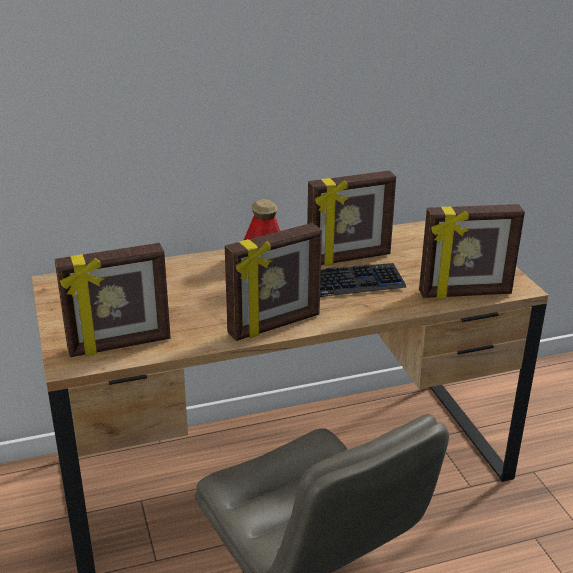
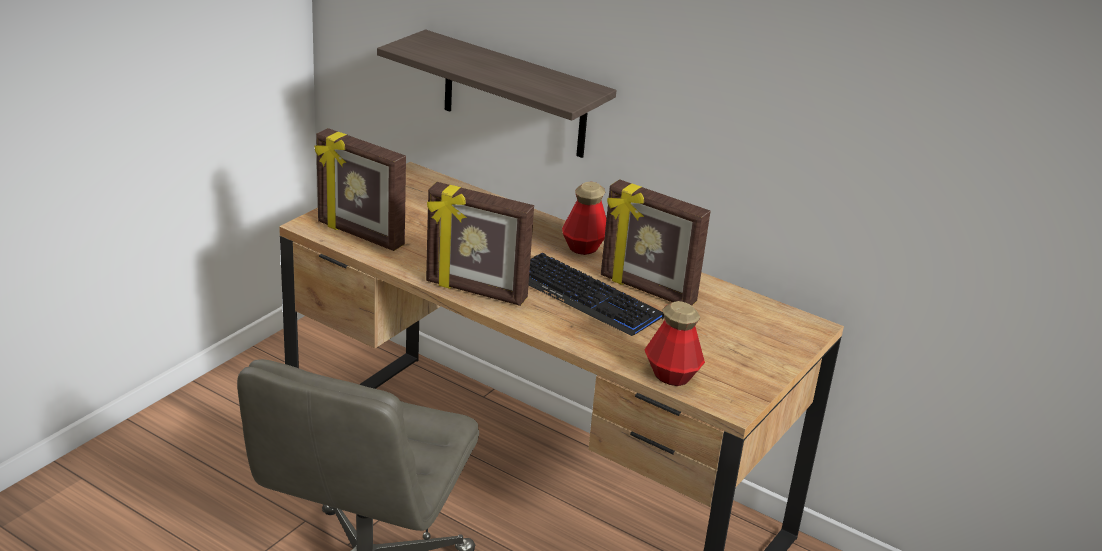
camera: 50 degrees right, 0 degrees up
picture frame [419,204,525,299] -> bottle [644,301,705,386]
none -> shelf [377,30,616,158]

